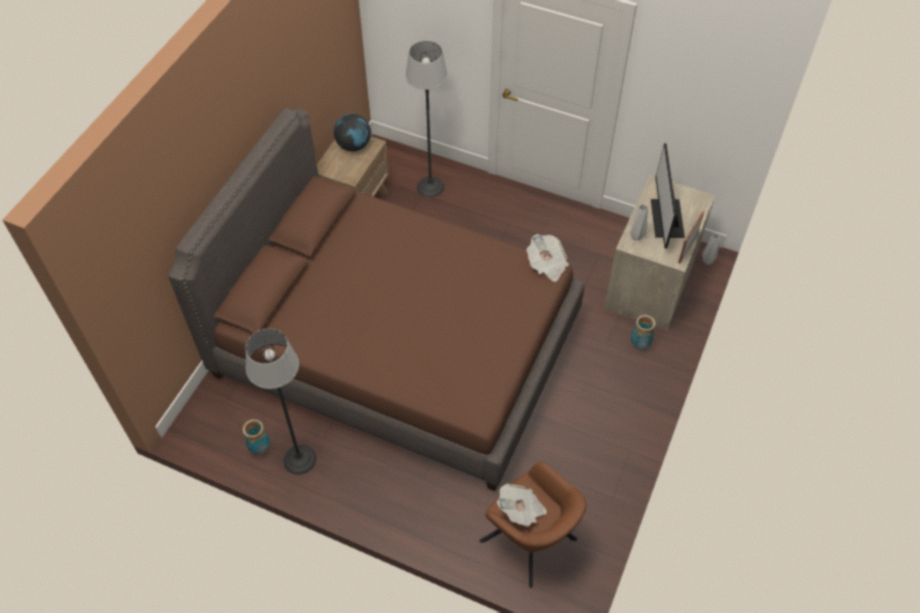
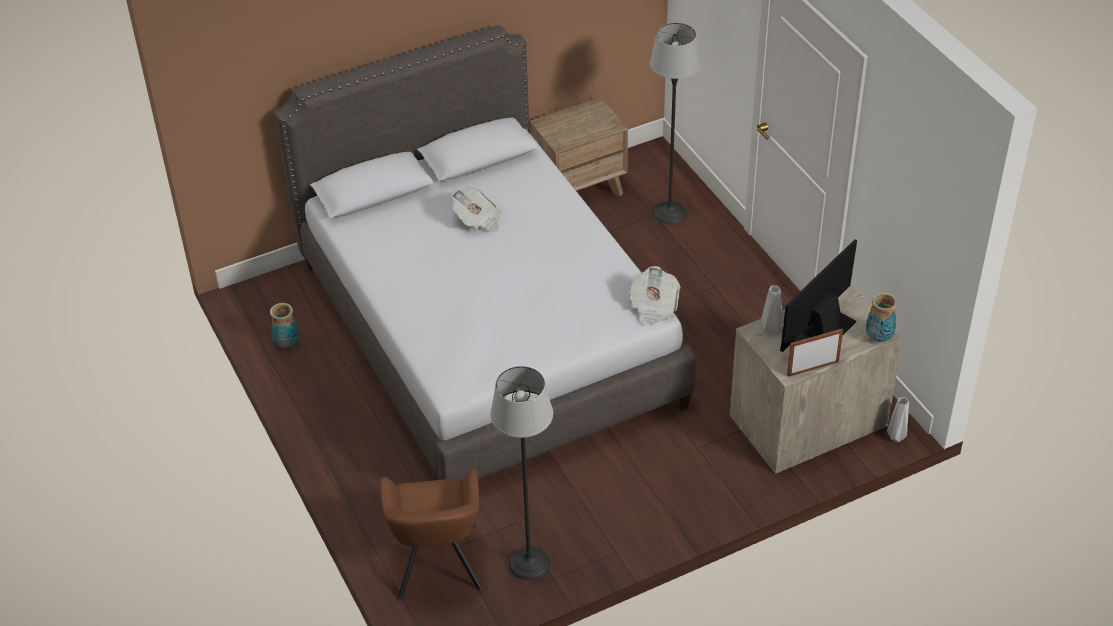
camera: 40 degrees right, 10 degrees down
brown bed [168,108,584,491] -> grey bed [274,25,696,480]
floor lamp [245,329,316,474] -> floor lamp moved to [490,366,553,580]
globe [334,114,371,151] -> none
newspaper [497,484,547,527] -> newspaper moved to [452,187,501,232]
vase [630,315,655,349] -> vase moved to [866,292,898,342]

